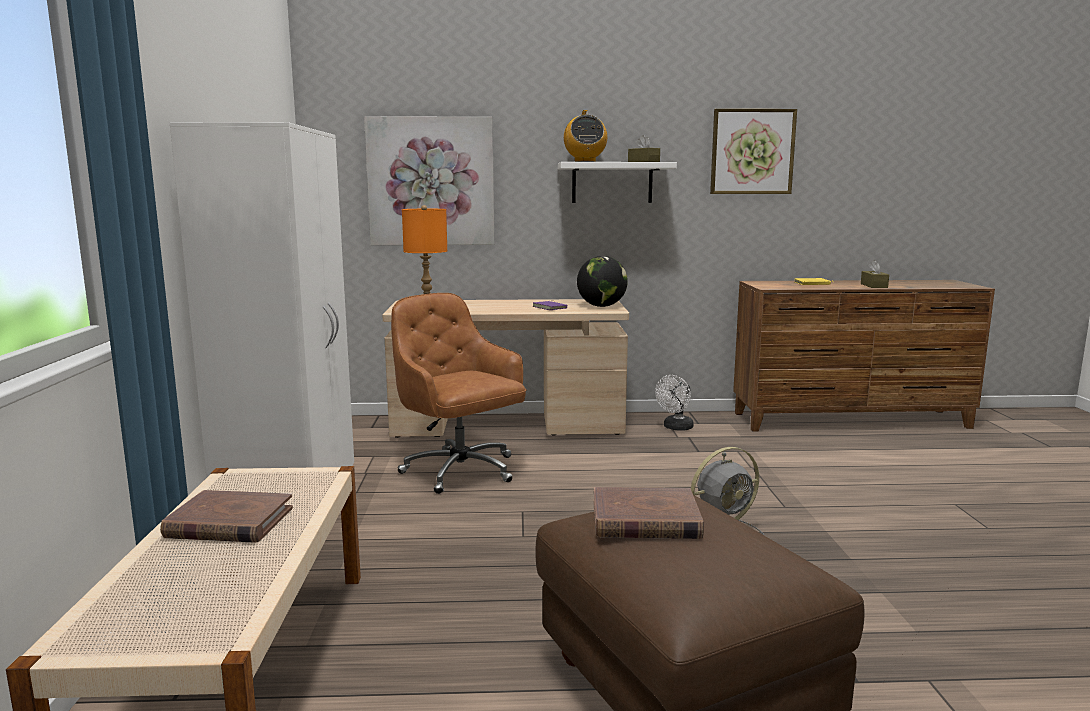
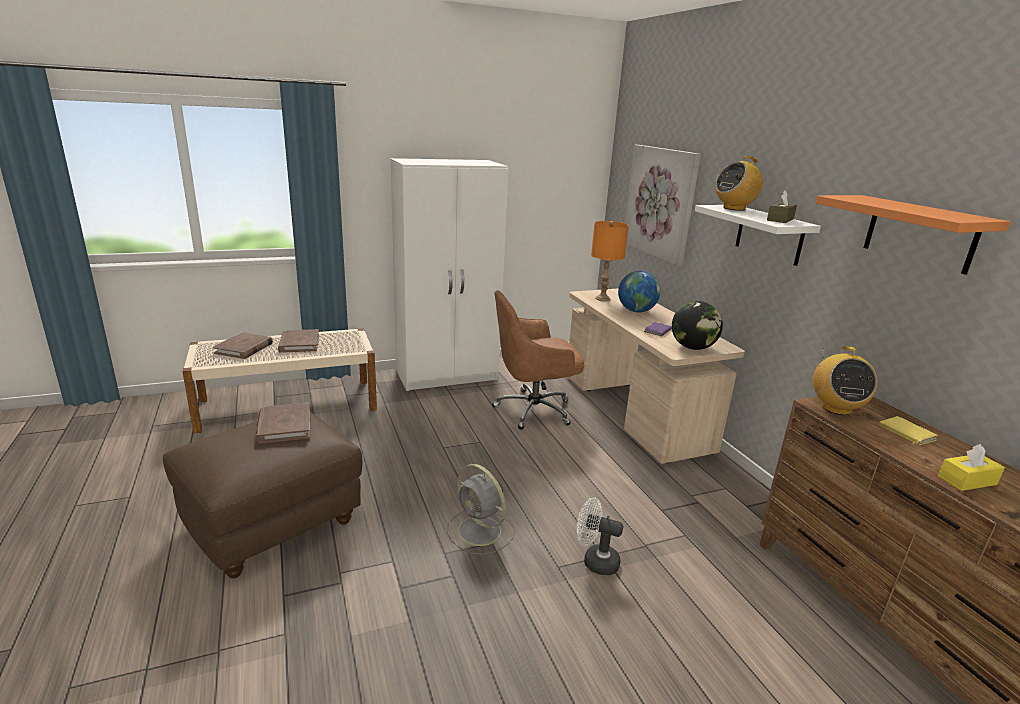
camera: 70 degrees right, 10 degrees up
brown office chair [391,293,527,494] -> brown office chair turned 135 degrees counterclockwise [492,290,584,430]
white fan [655,375,694,431] -> white fan moved to [577,497,623,575]
picture [710,109,797,194] -> orange shelf [816,195,1011,275]
brown tissue box [861,260,889,288] -> yellow tissue box [938,444,1005,491]
none -> brown book [213,332,273,359]
none -> globe [618,271,660,313]
none -> radio [813,346,878,415]

